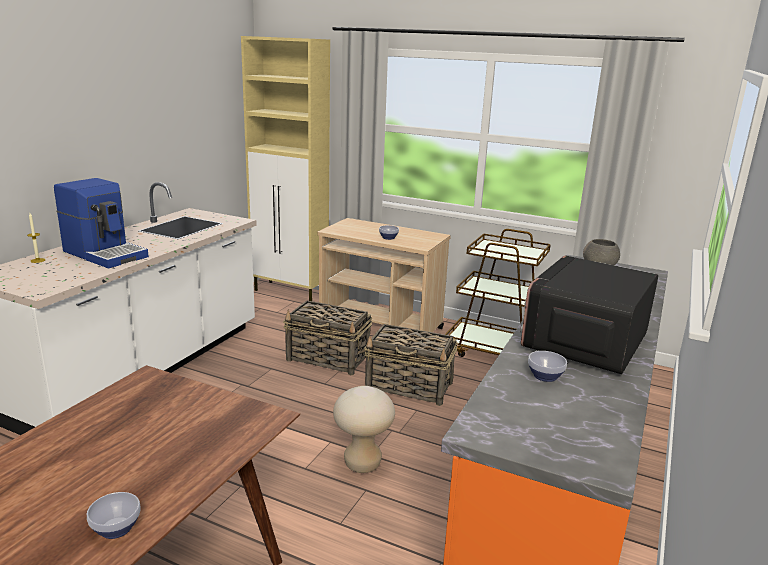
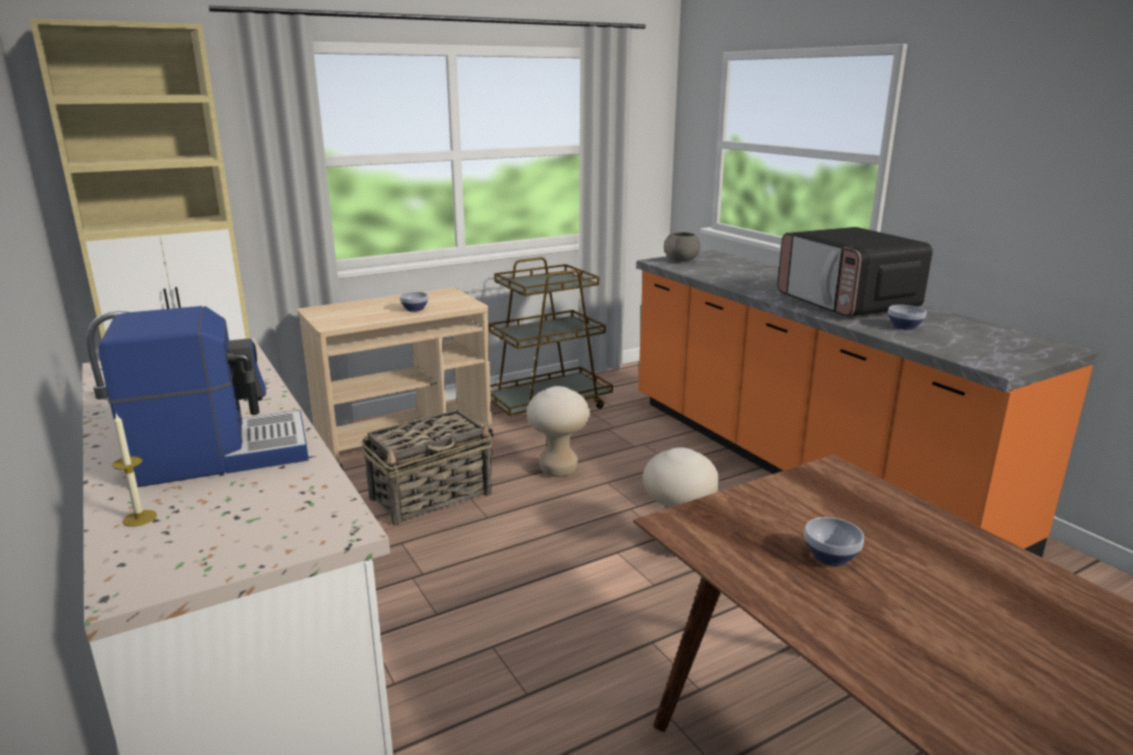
camera: 55 degrees left, 0 degrees up
bowl [87,492,141,539] -> bowl moved to [804,517,864,566]
basket [364,324,458,406] -> beige stool [526,386,590,477]

